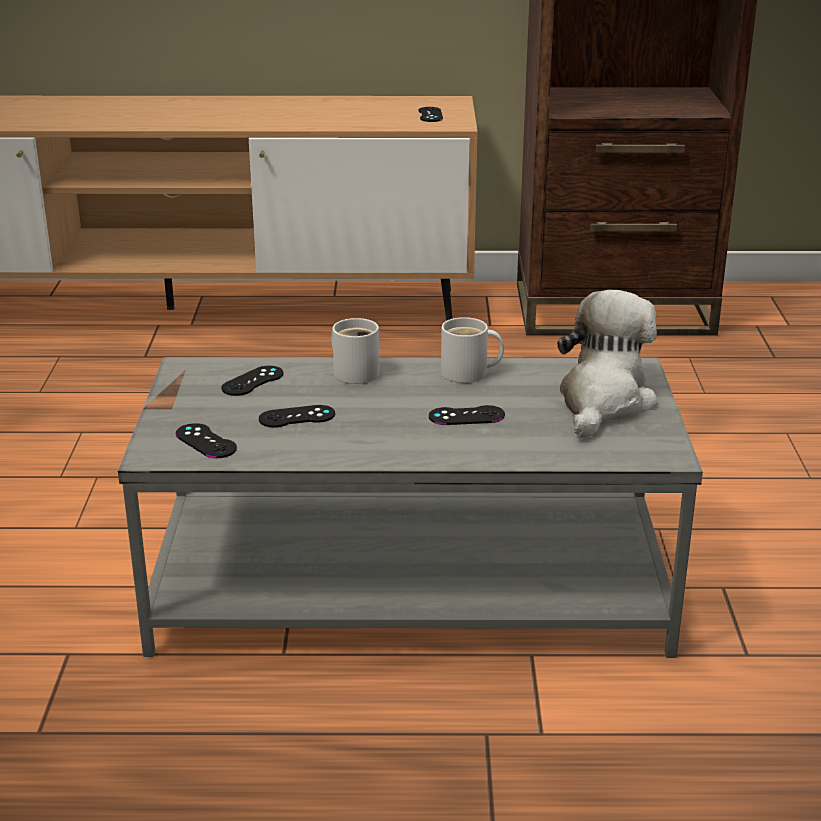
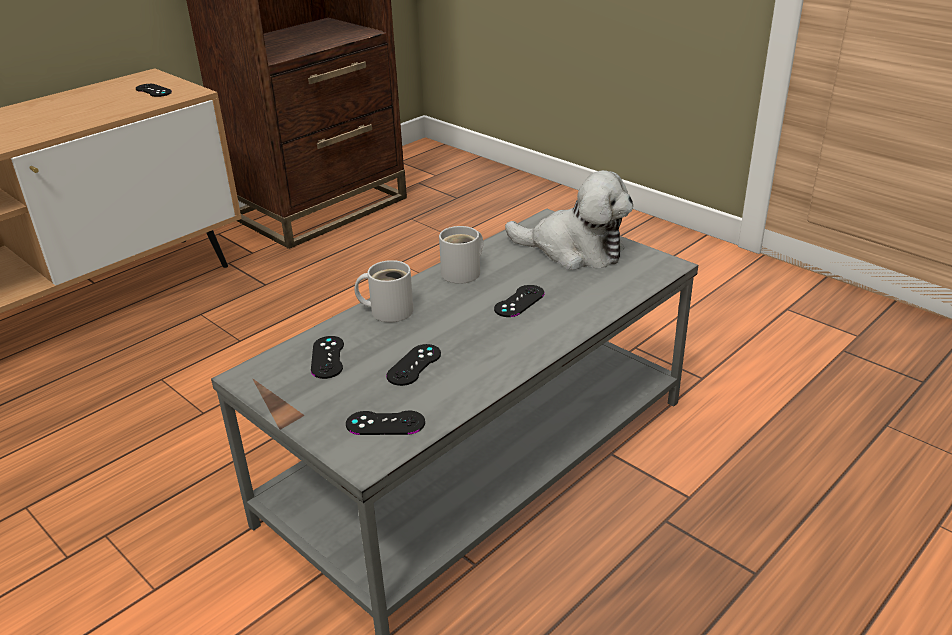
camera: 45 degrees left, 5 degrees up
plush toy [557,290,657,438] -> plush toy turned 135 degrees clockwise [505,170,633,270]

